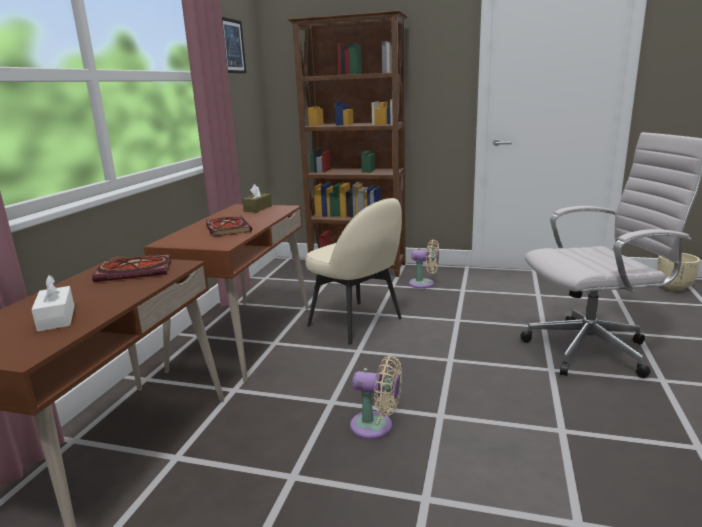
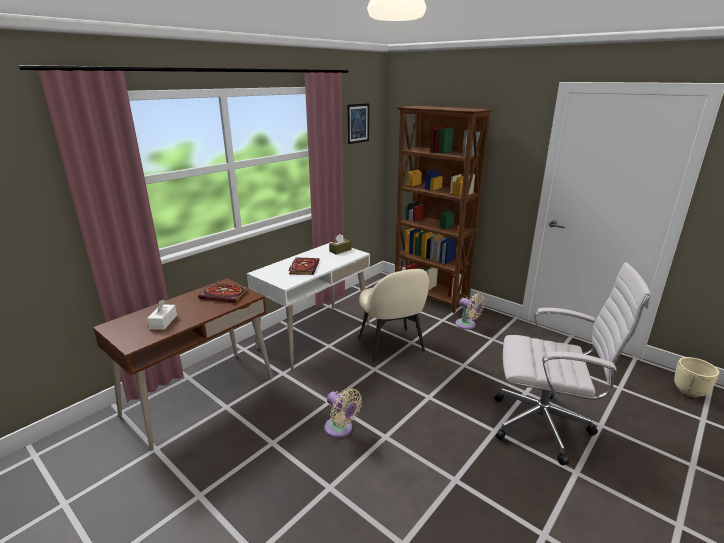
camera: 25 degrees right, 5 degrees up
brown desk [144,204,309,383] -> white desk [247,242,370,370]

